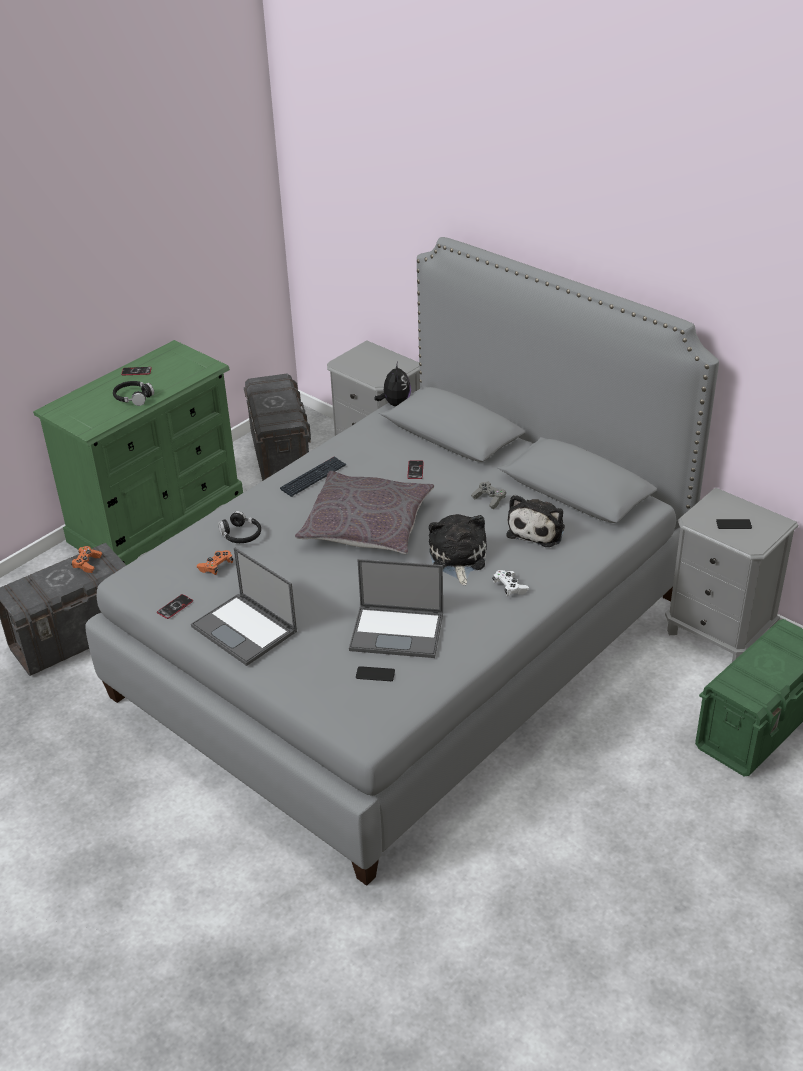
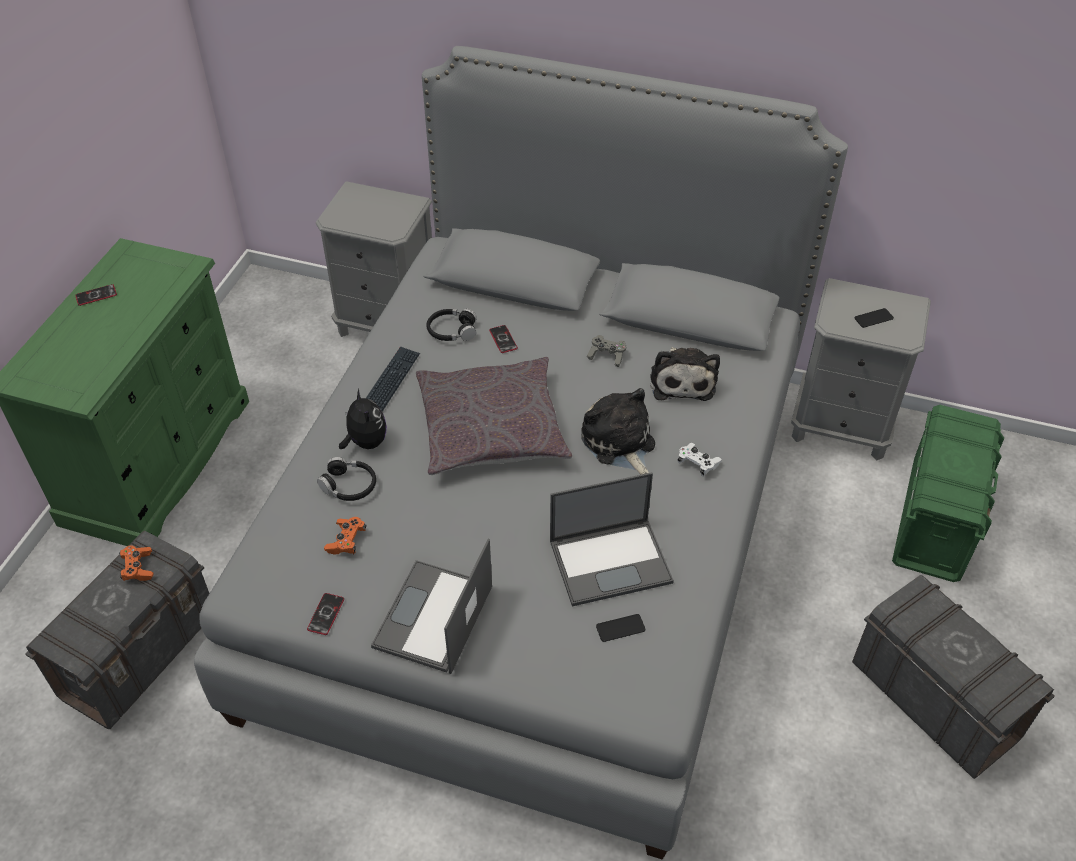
camera: 25 degrees left, 10 degrees up
black headphones [113,381,154,406] -> black headphones moved to [427,309,477,341]
laptop [191,547,297,666] -> laptop turned 90 degrees clockwise [371,539,492,674]
grey storage box [244,374,311,481] -> grey storage box moved to [852,575,1055,779]
plush toy [374,362,411,406] -> plush toy moved to [339,389,387,449]

